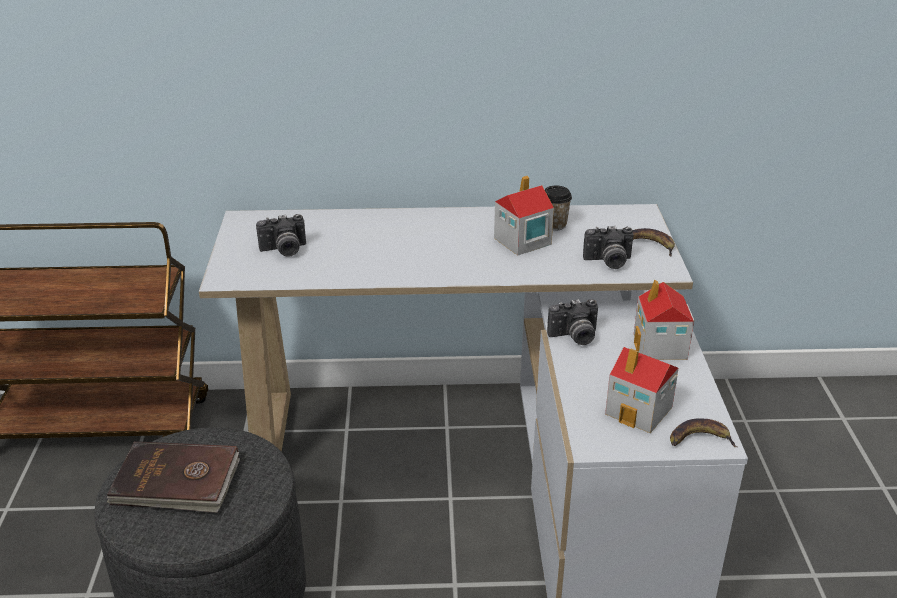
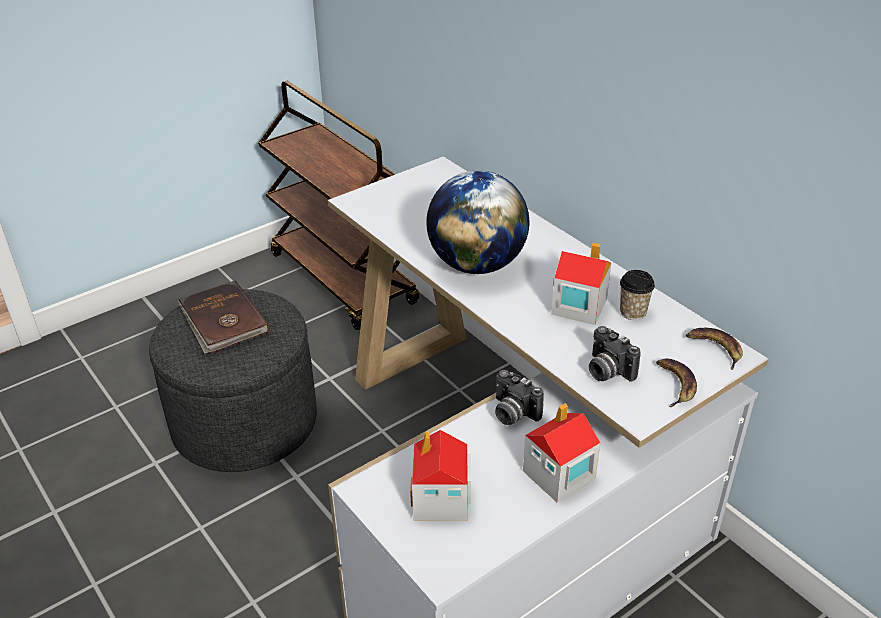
camera: 55 degrees right, 5 degrees up
camera [256,214,306,257] -> none
banana [670,418,737,447] -> banana moved to [686,328,743,370]
none -> globe [426,170,529,274]

